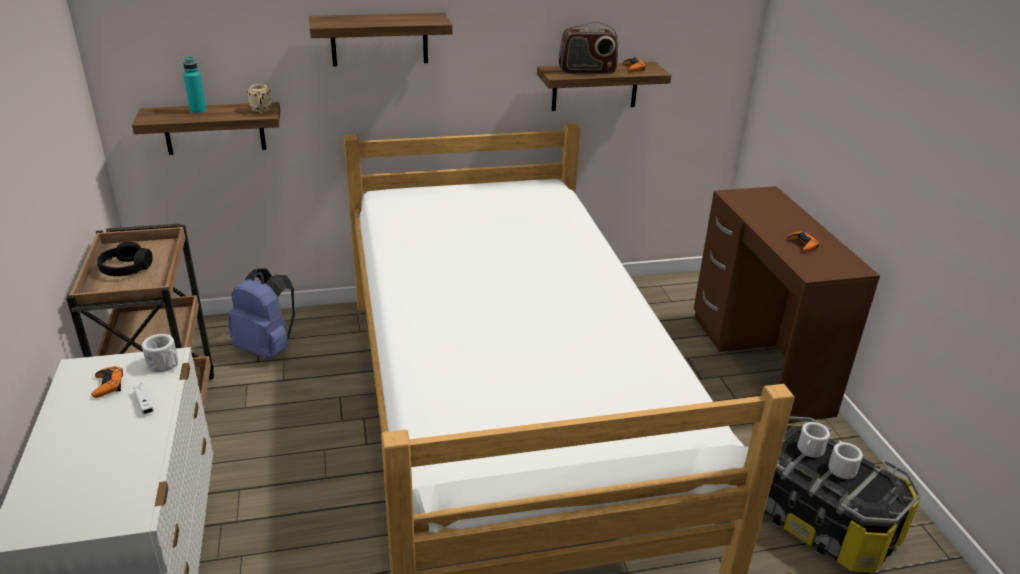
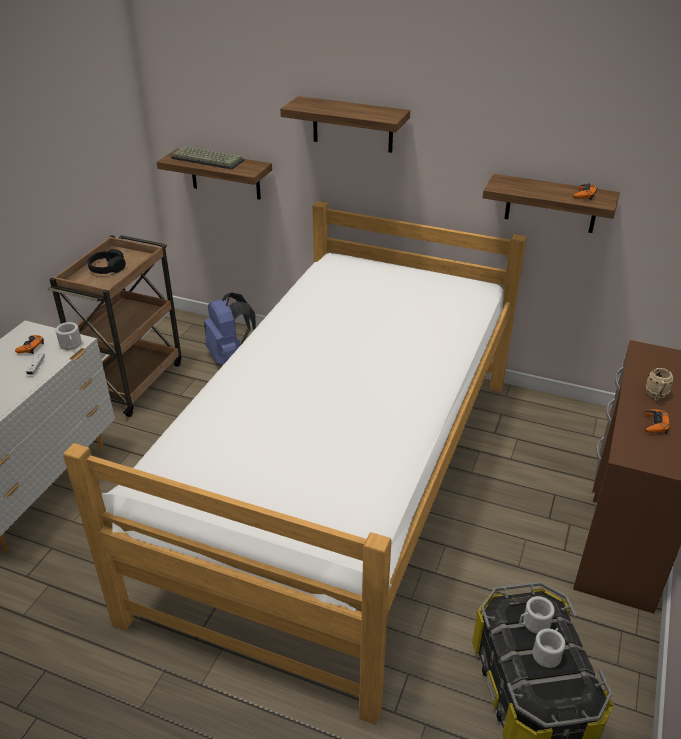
camera: 35 degrees right, 5 degrees up
turquoise bottle [183,57,207,114] -> keyboard [171,147,244,170]
beige mug [247,84,272,114] -> beige mug moved to [645,368,674,401]
radio [559,22,618,74] -> none

